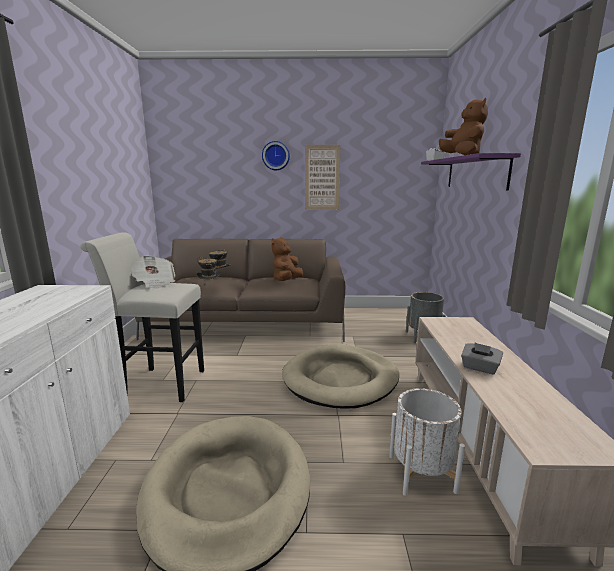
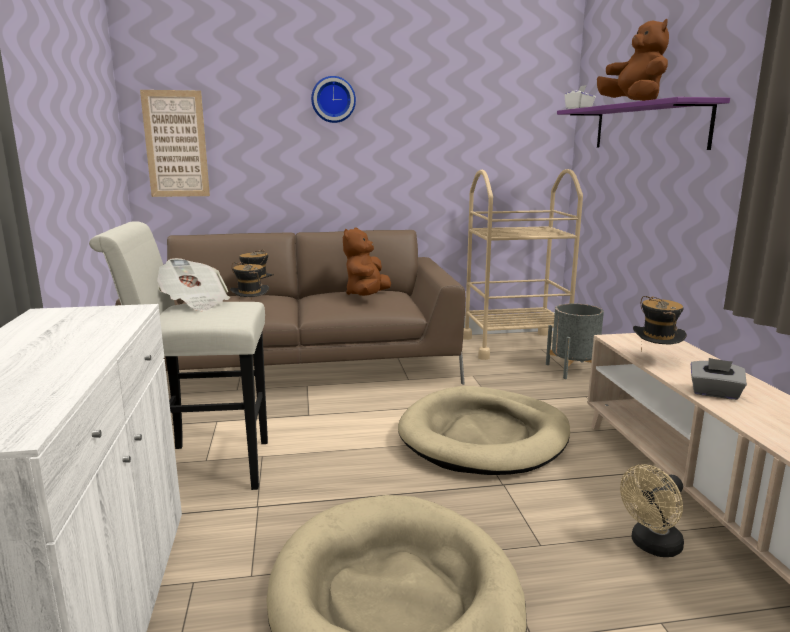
camera: 10 degrees left, 0 degrees up
picture [305,145,341,210] -> picture moved to [140,90,210,197]
white planter [389,388,465,496] -> beige fan [620,464,684,557]
none -> beige cart [463,169,583,360]
none -> hat [633,296,687,351]

